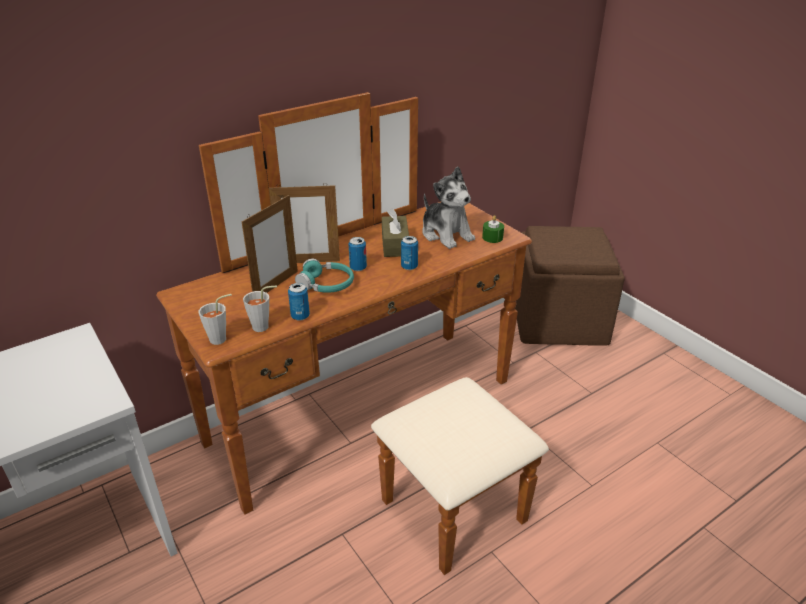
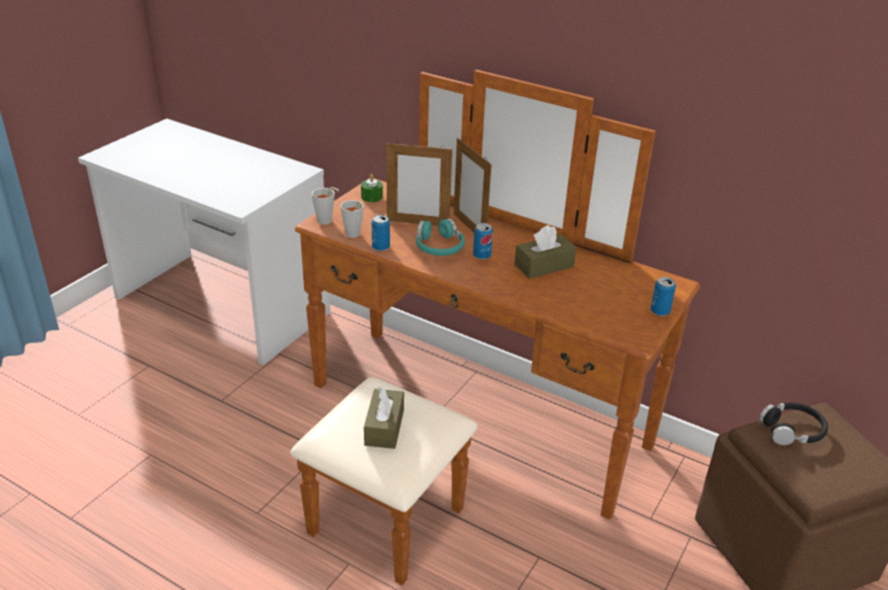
camera: 65 degrees right, 0 degrees up
can [401,236,418,270] -> can moved to [651,277,676,316]
plush toy [422,166,475,249] -> none
green candle [482,215,504,243] -> green candle moved to [361,174,383,202]
none -> brown tissue box [364,387,404,449]
none -> black headphones [759,402,828,445]

